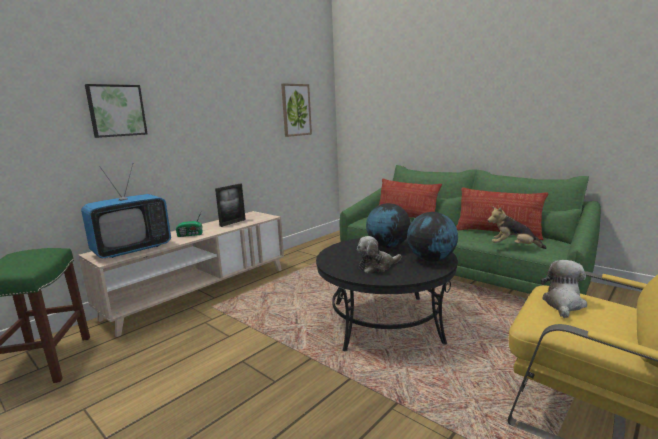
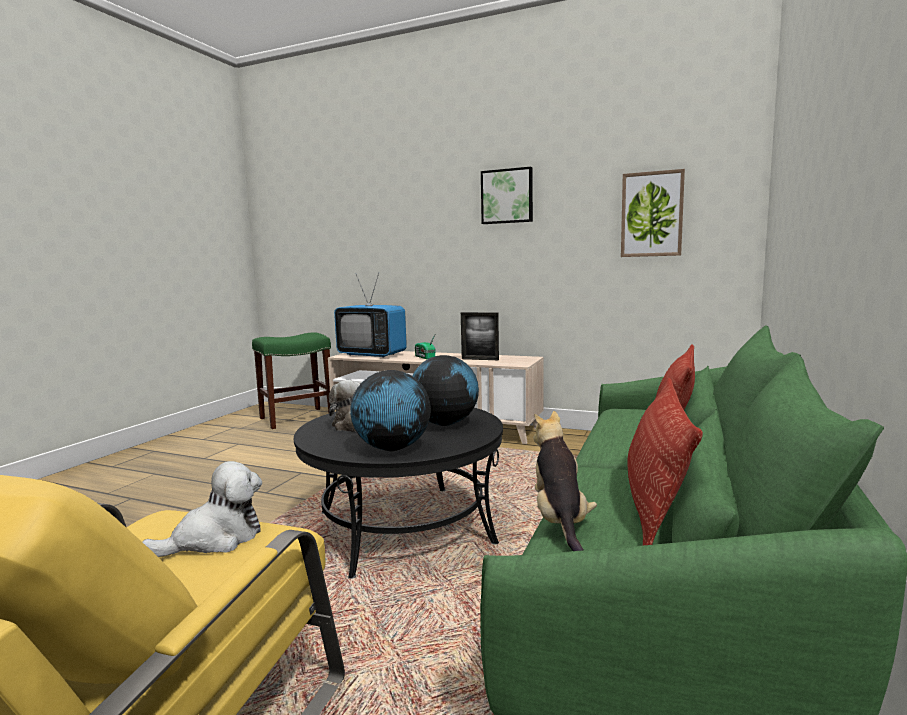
camera: 70 degrees right, 5 degrees down
picture [85,84,148,138] -> picture moved to [481,167,533,224]
plush toy [541,260,587,318] -> plush toy turned 45 degrees counterclockwise [142,461,262,557]

